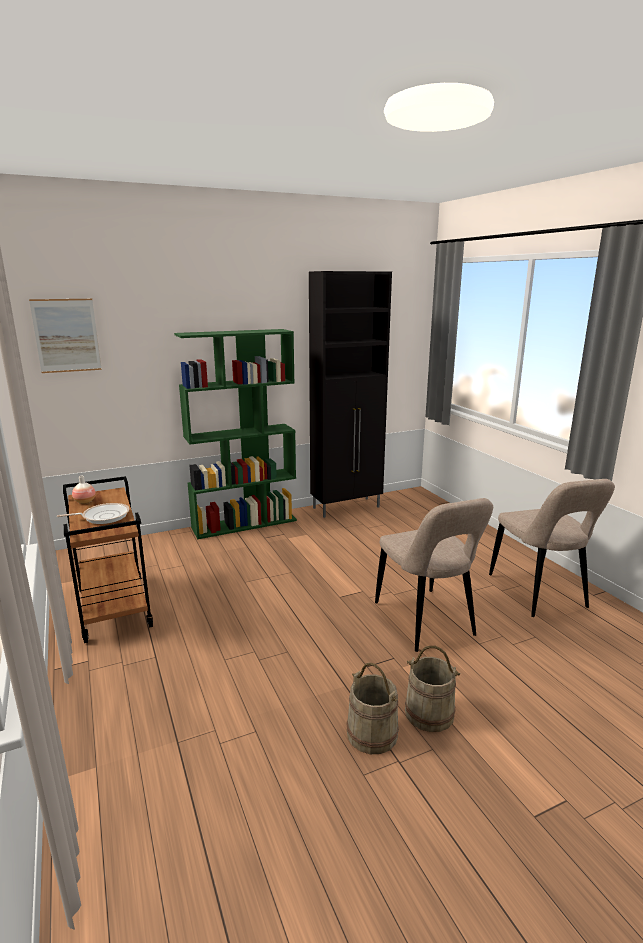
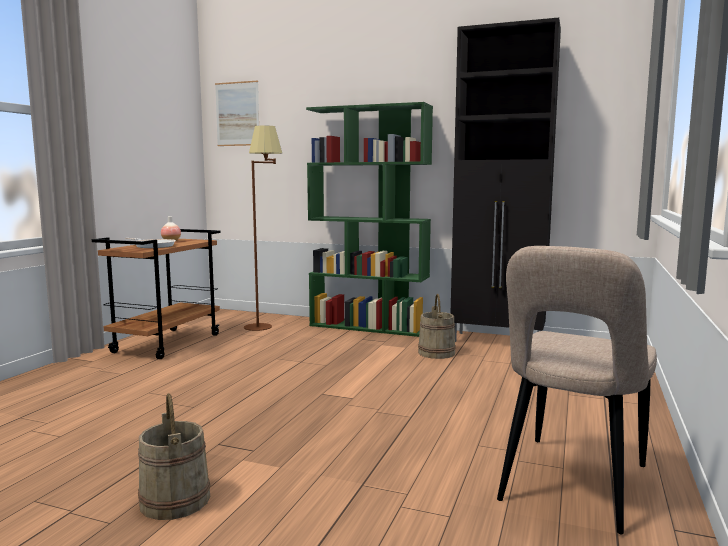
camera: 45 degrees right, 10 degrees down
beige bucket [346,662,399,754] -> beige bucket moved to [418,294,456,359]
beige chair [375,498,493,652] -> none
none -> brown floor lamp [244,125,282,331]

